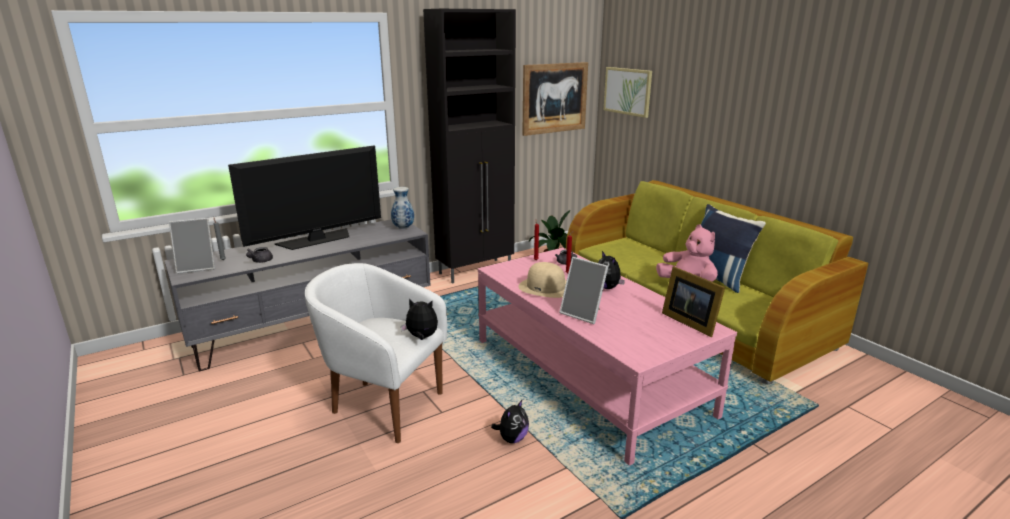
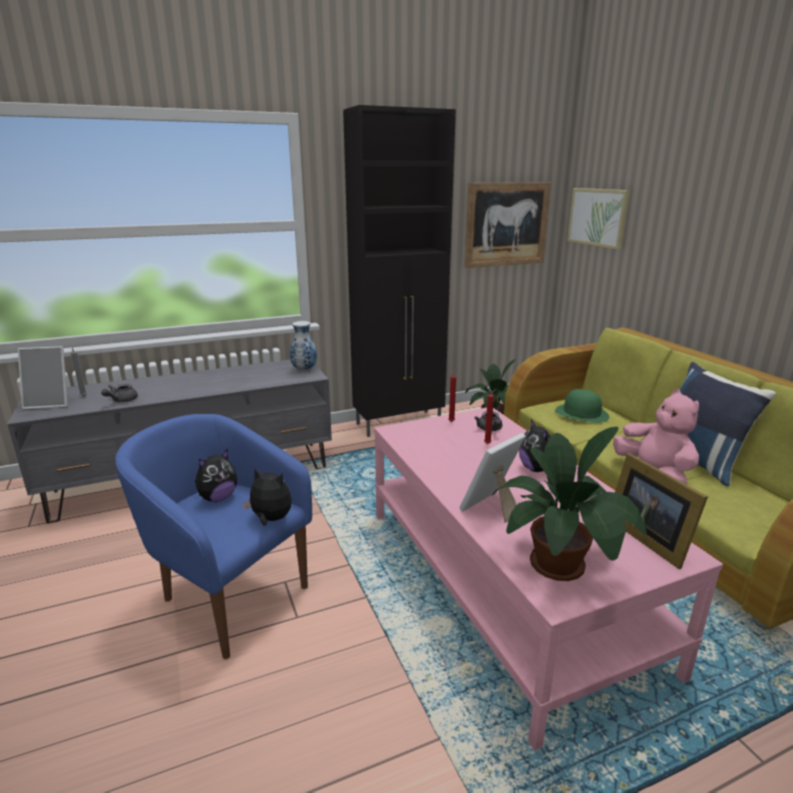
camera: 10 degrees right, 0 degrees up
television [228,145,381,250] -> none
white armchair [305,263,447,443] -> blue armchair [115,414,312,659]
plush toy [491,400,529,443] -> plush toy moved to [195,449,237,502]
beige hat [518,262,567,298] -> none
picture frame [559,257,608,324] -> picture frame turned 90 degrees clockwise [460,433,526,523]
none -> potted plant [492,426,647,581]
none -> green hat [555,389,609,423]

